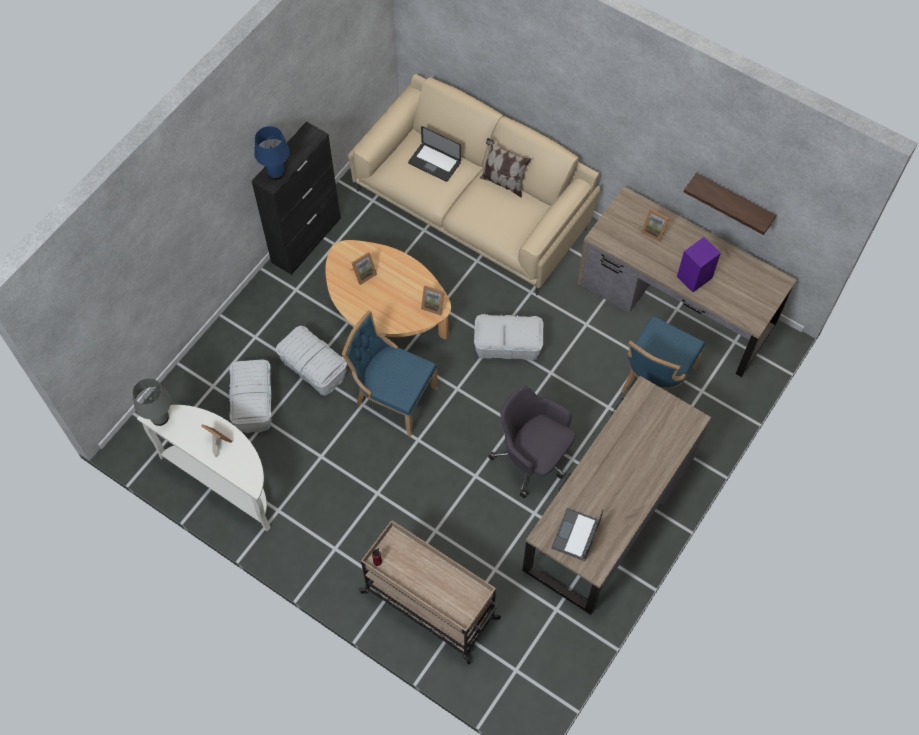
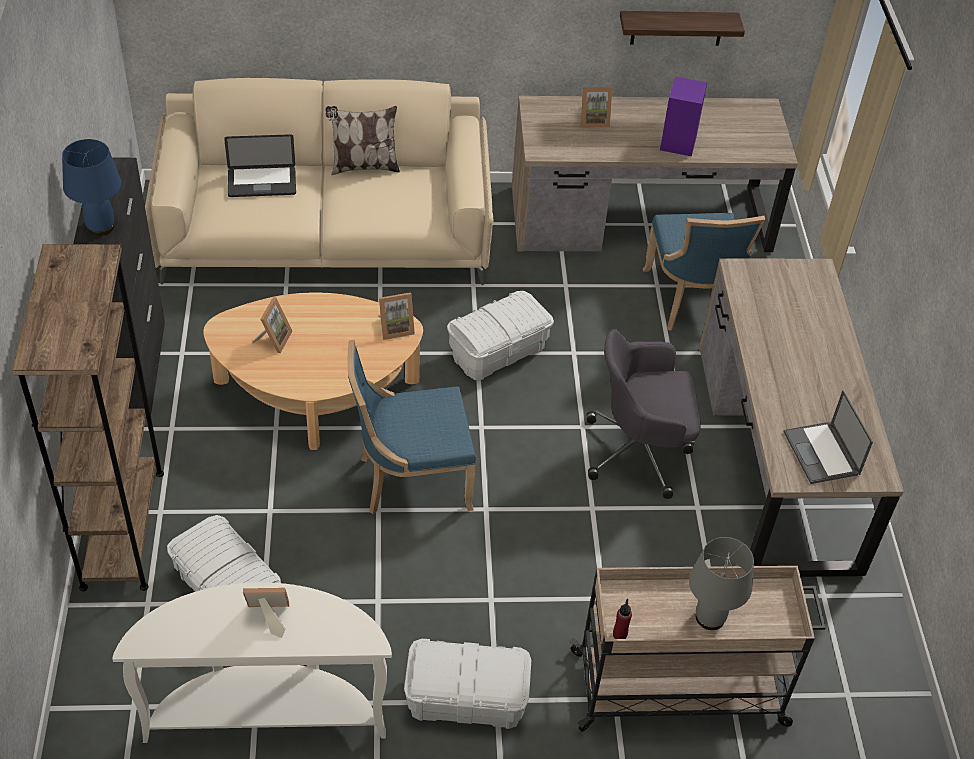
camera: 40 degrees left, 15 degrees down
grey table lamp [132,378,171,426] -> grey table lamp moved to [689,537,754,630]
white storage box [276,326,347,396] -> white storage box moved to [404,639,531,729]
none -> brown bookcase [12,244,164,591]

